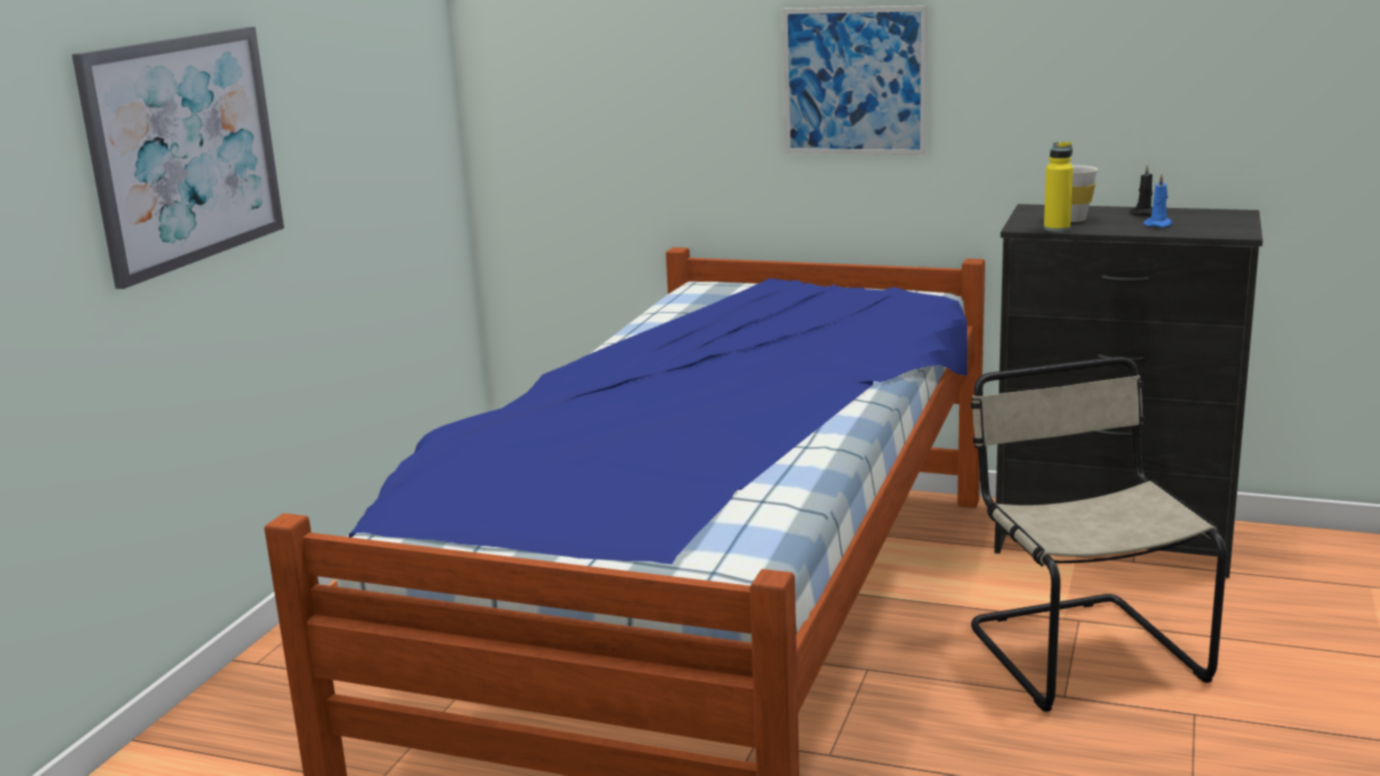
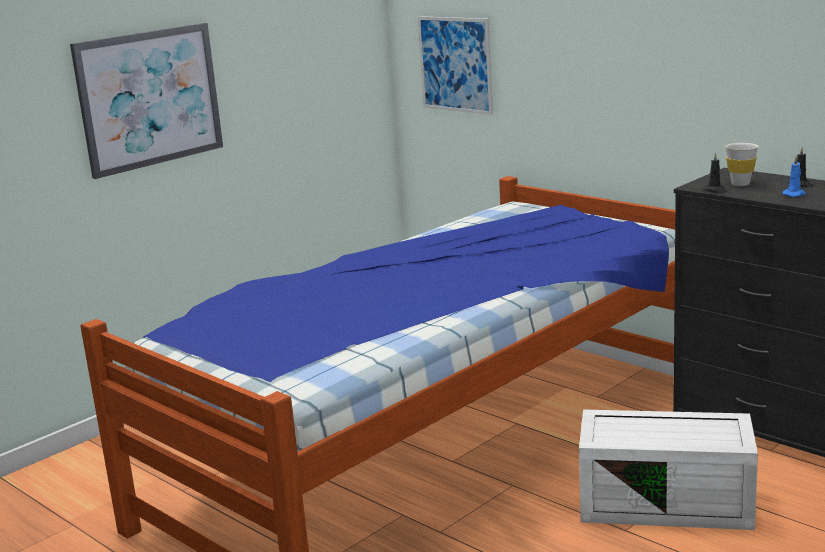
camera: 25 degrees right, 0 degrees up
picture [782,6,927,155] -> picture moved to [418,16,493,115]
beige chair [970,357,1227,712] -> white storage box [579,409,758,530]
yellow bottle [1044,141,1073,232] -> black candle [703,152,727,193]

